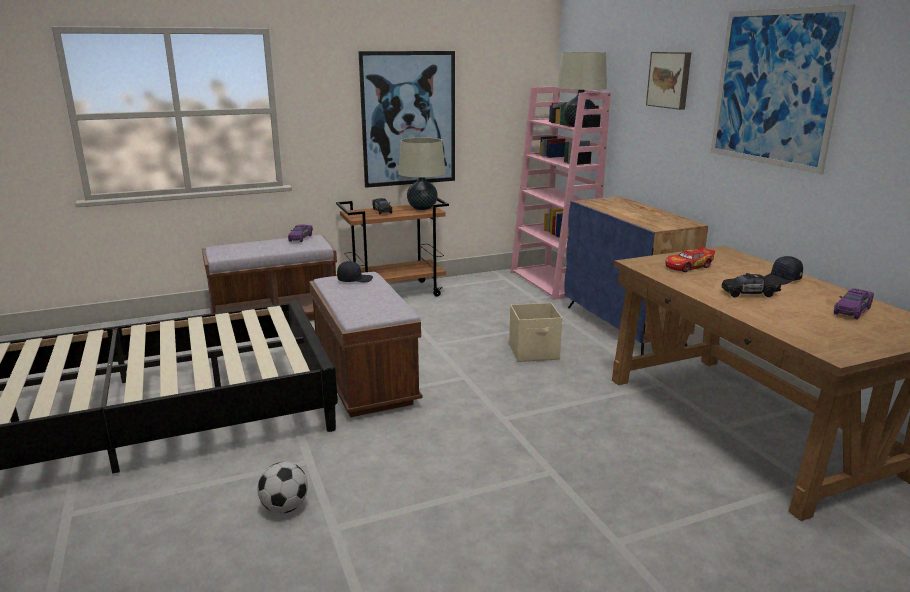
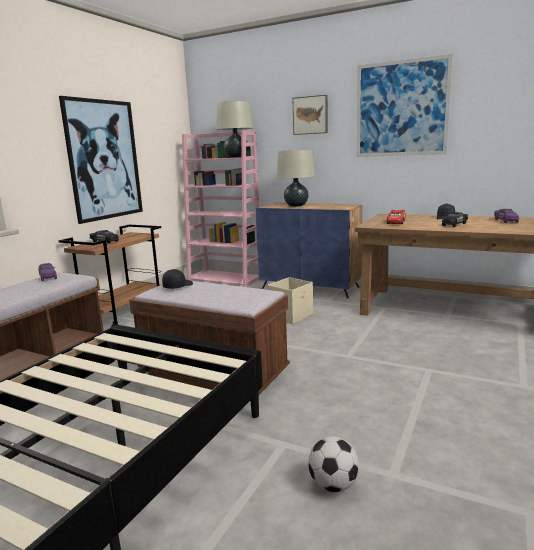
camera: 40 degrees left, 5 degrees down
beige table lamp [398,138,446,210] -> beige table lamp moved to [277,149,315,207]

